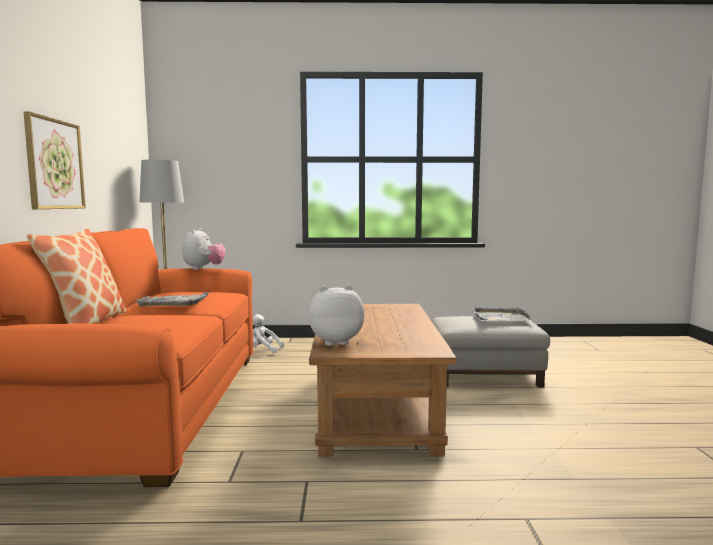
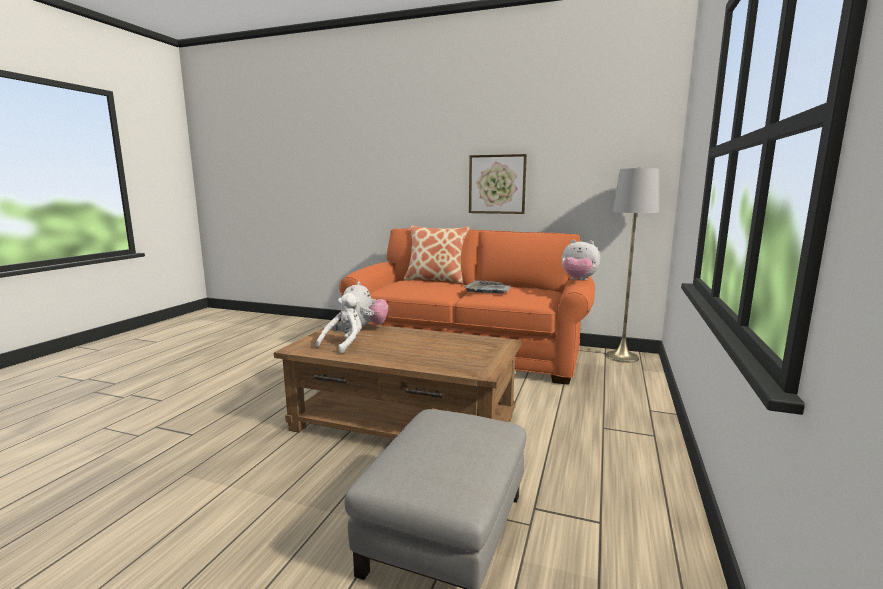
camera: 110 degrees right, 5 degrees up
white plush toy [253,314,284,353] -> white plush toy moved to [316,293,362,354]
grey tray [473,306,532,322] -> none

